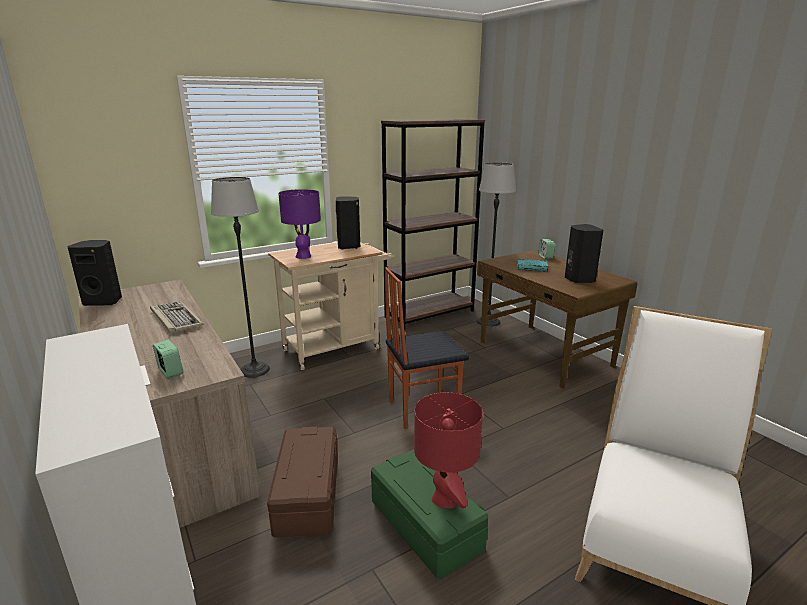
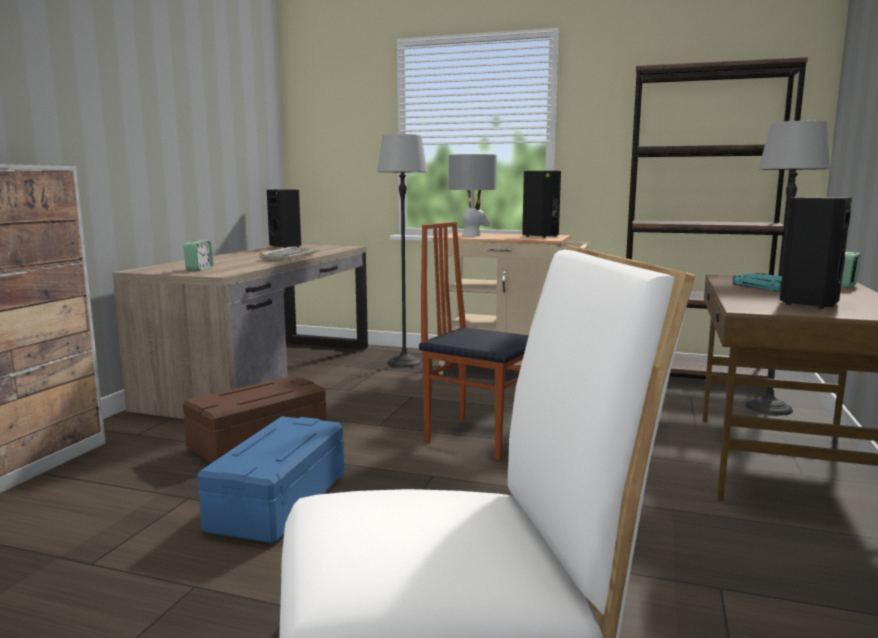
camera: 50 degrees right, 10 degrees down
purple table lamp [278,189,321,259] -> grey table lamp [449,154,497,236]
green storage box [371,449,488,579] -> blue storage box [197,416,344,544]
red table lamp [414,392,483,508] -> none

